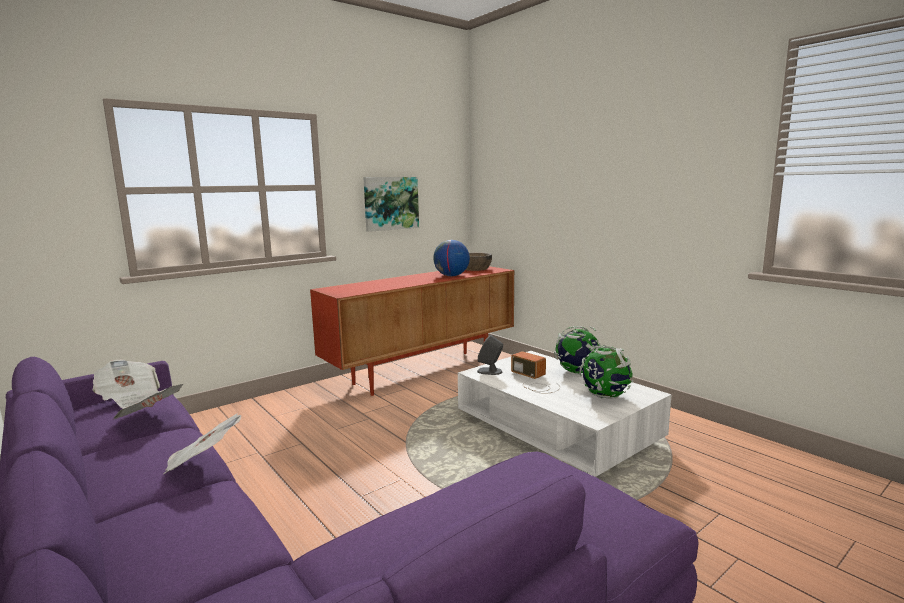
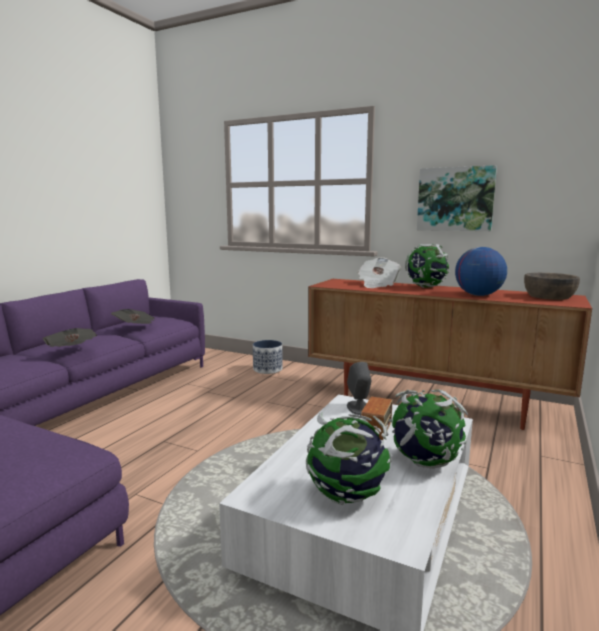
camera: 65 degrees right, 0 degrees up
newspaper [93,359,160,409] -> newspaper moved to [358,257,402,288]
none -> planter [253,340,283,374]
none -> globe [405,243,450,288]

